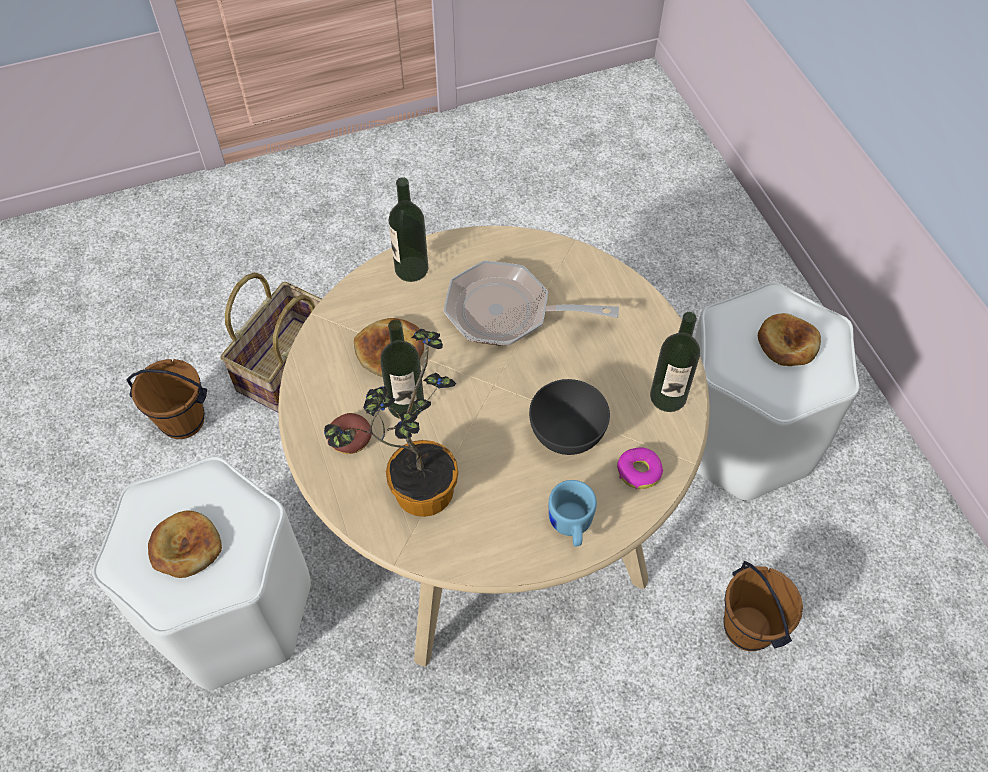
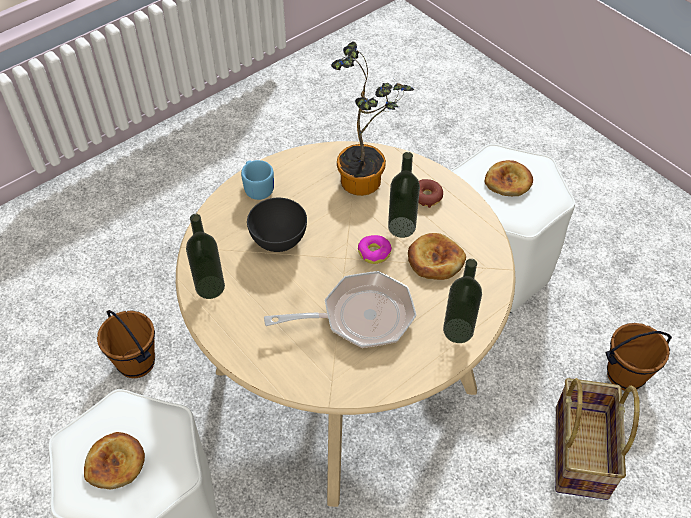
camera: 160 degrees right, 5 degrees down
donut [617,447,663,489] -> donut moved to [358,235,392,264]

